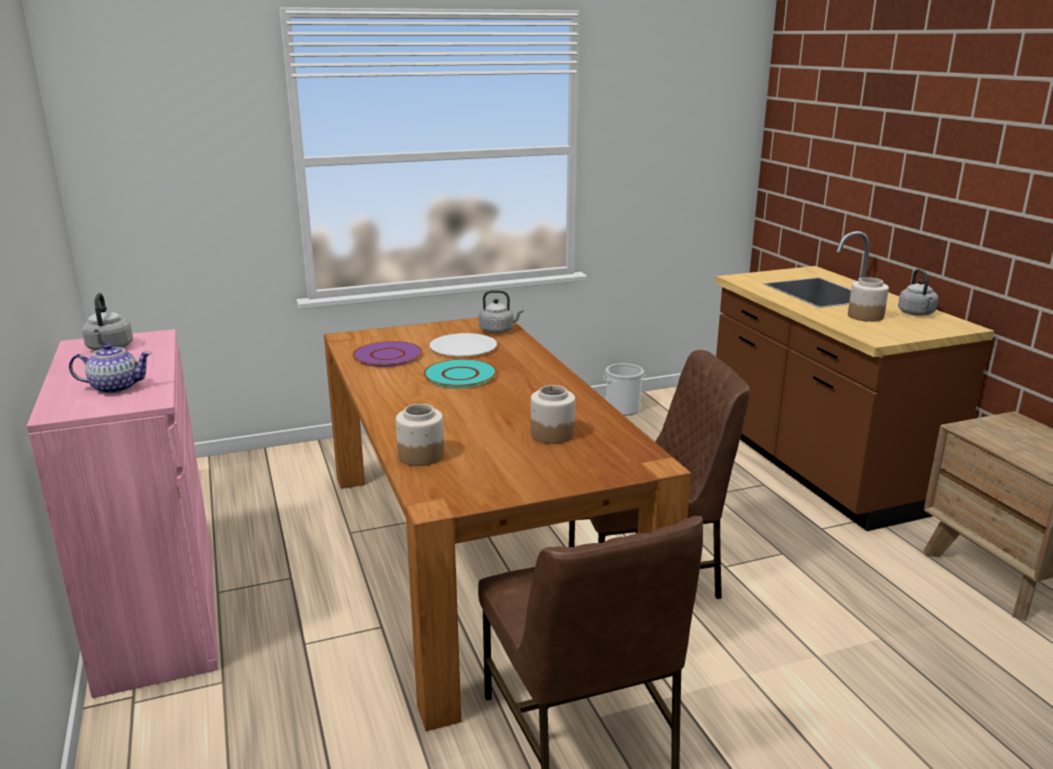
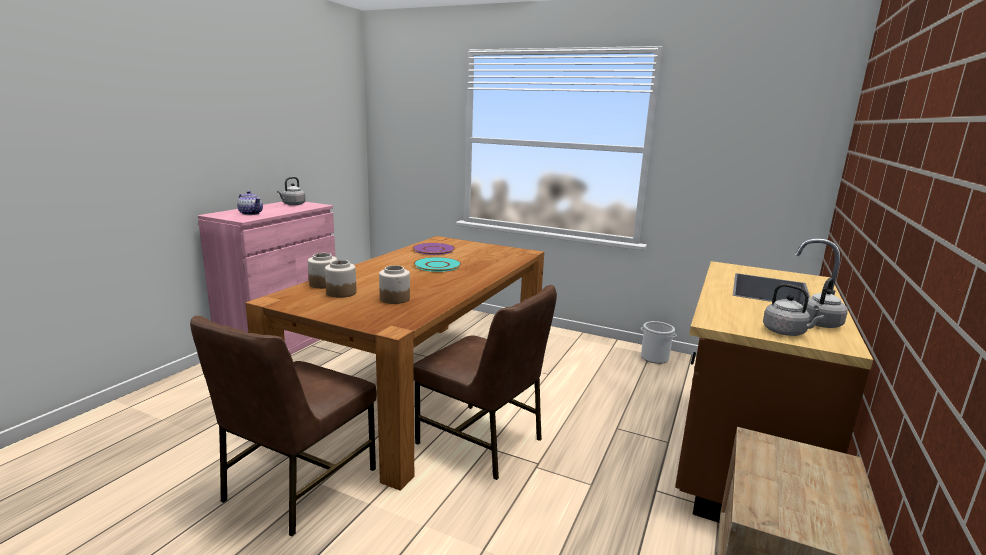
camera: 45 degrees right, 5 degrees down
white plate [430,333,497,356] -> none
grey kettle [479,290,523,333] -> grey kettle moved to [763,284,824,336]
jar [848,277,889,322] -> jar moved to [325,260,356,298]

